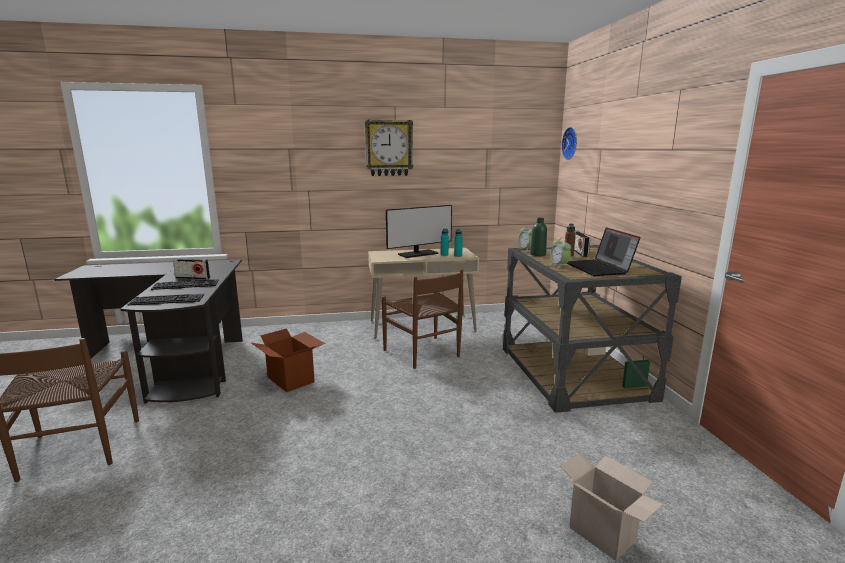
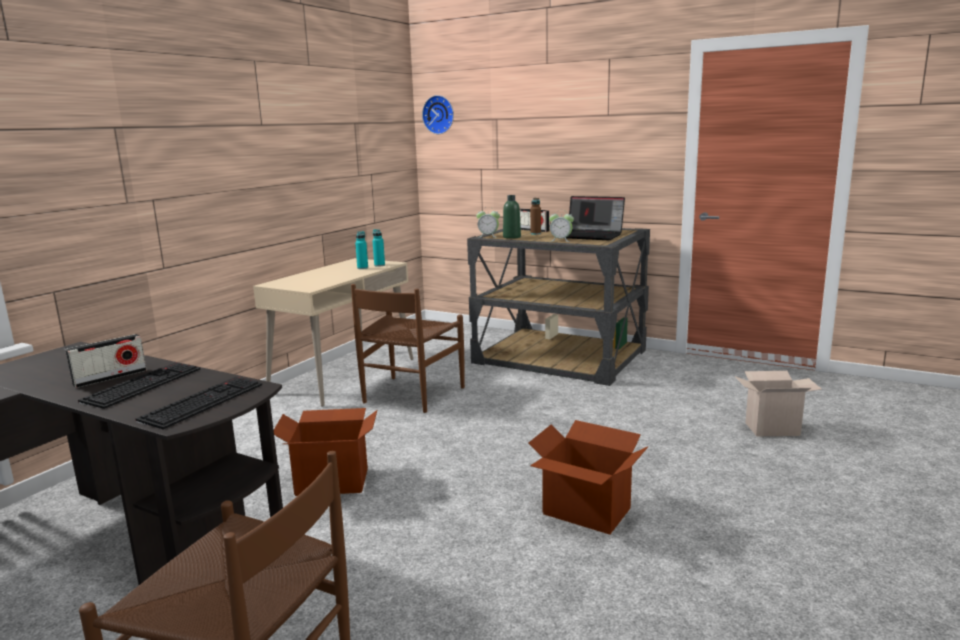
camera: 50 degrees left, 0 degrees up
wall clock [365,120,413,176] -> none
brown chair [382,269,463,369] -> brown chair turned 105 degrees clockwise [351,284,465,413]
monitor [386,205,452,258] -> none
none -> cardboard box [528,420,648,535]

